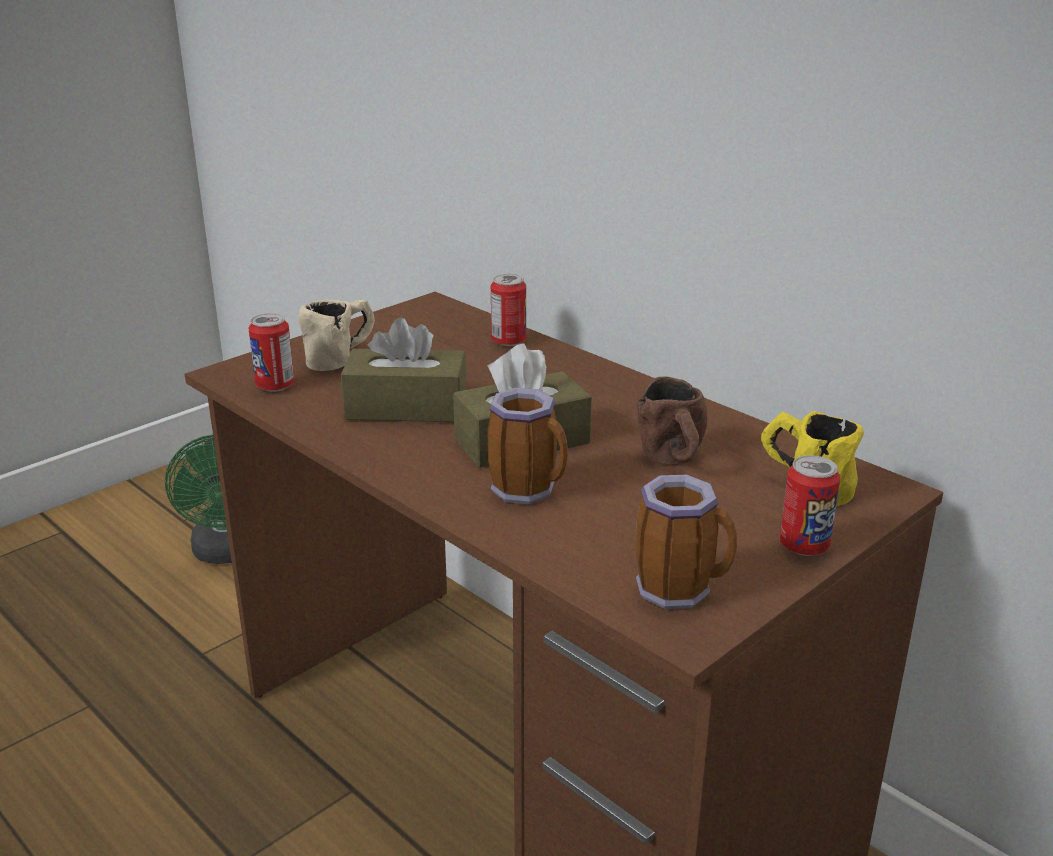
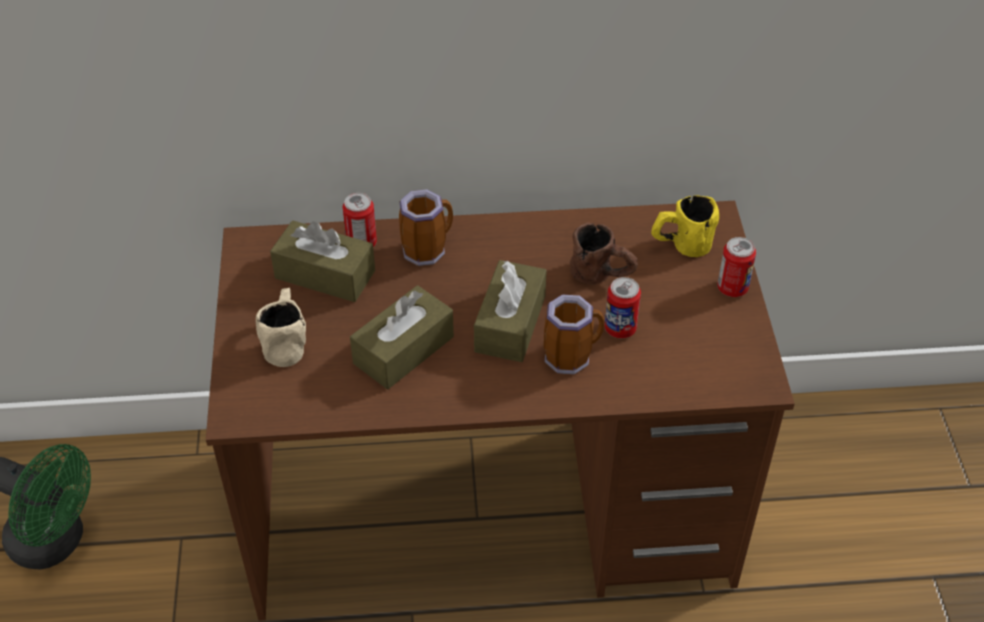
camera: 50 degrees left, 20 degrees up
can [249,313,294,392] -> can moved to [605,277,641,338]
mug [635,475,737,609] -> mug moved to [399,189,453,266]
none -> brown tissue box [270,220,375,302]

